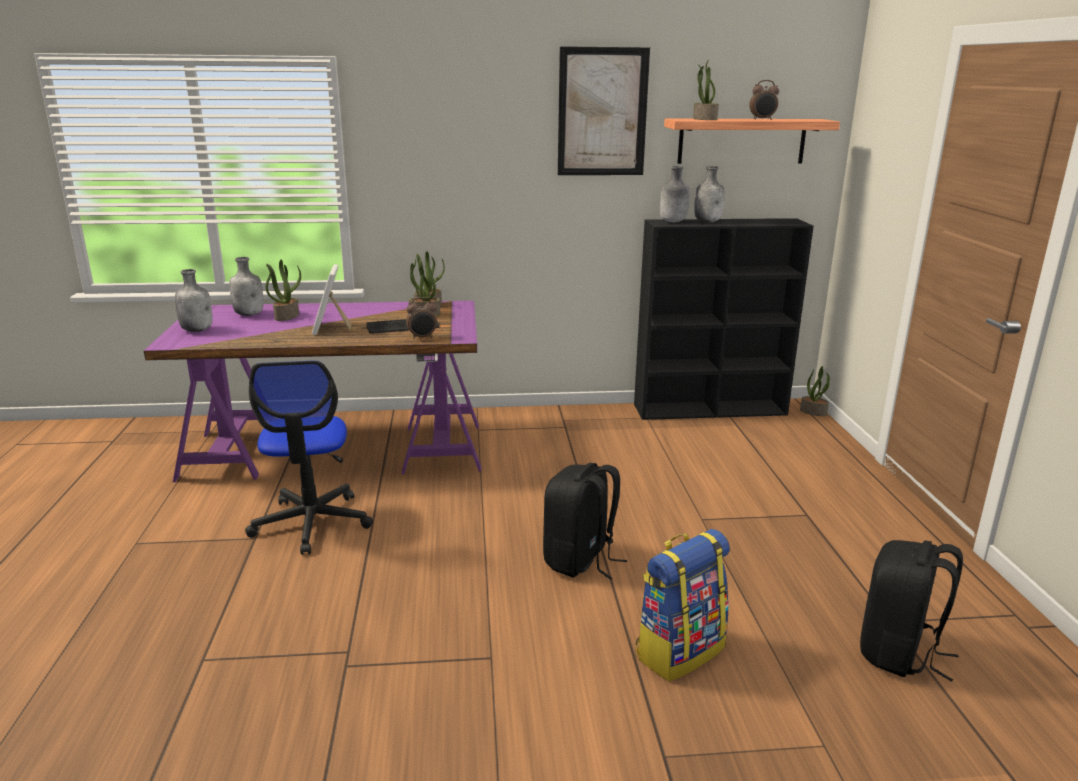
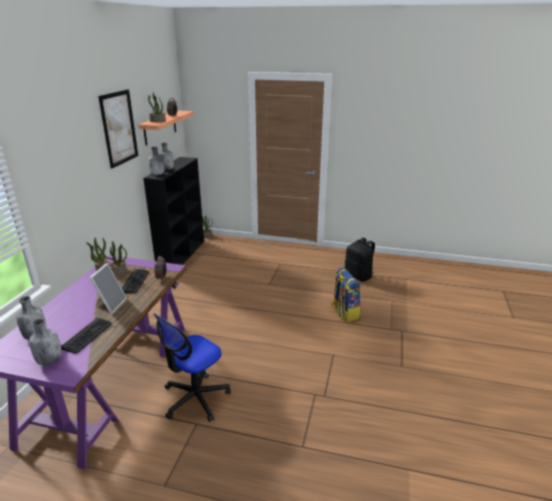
camera: 70 degrees left, 5 degrees up
office chair [245,361,373,555] -> office chair turned 120 degrees clockwise [153,313,231,422]
potted plant [265,260,301,321] -> none
picture frame [312,264,352,335] -> picture frame turned 90 degrees counterclockwise [89,263,127,314]
black backpack [543,463,627,580] -> none
none -> keyboard [61,317,111,353]

